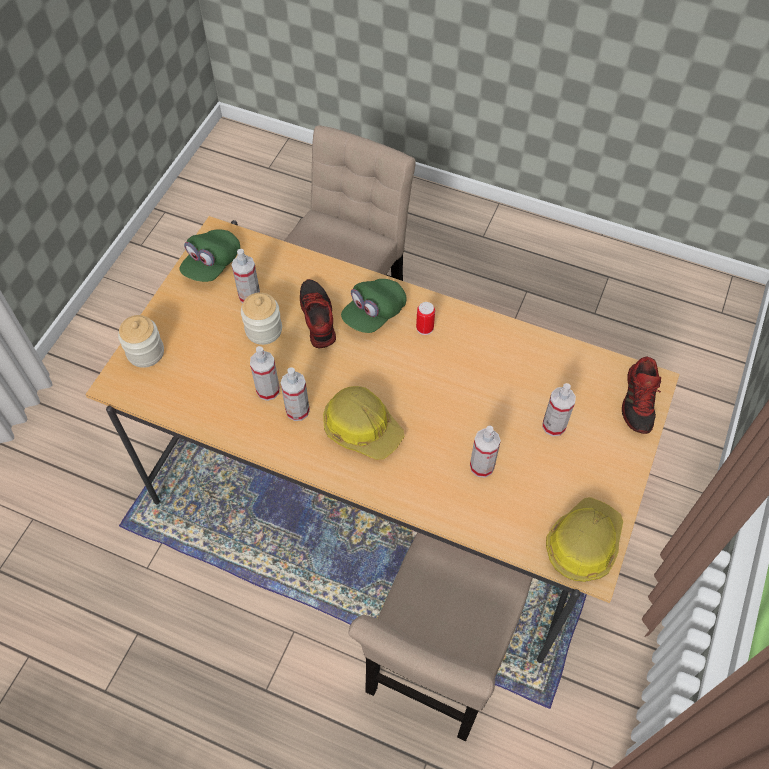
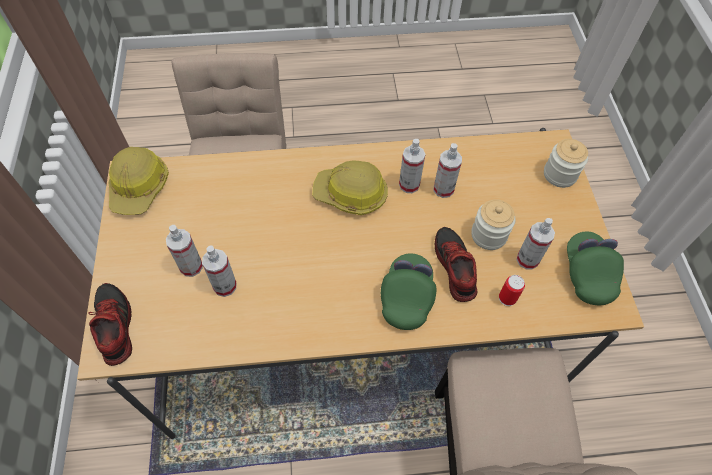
camera: 150 degrees right, 0 degrees up
shoe [300,279,336,348] -> shoe turned 150 degrees counterclockwise [435,227,477,302]
can [416,302,435,335] -> can moved to [499,275,525,306]
spray bottle [470,426,501,478] -> spray bottle moved to [202,245,237,297]

